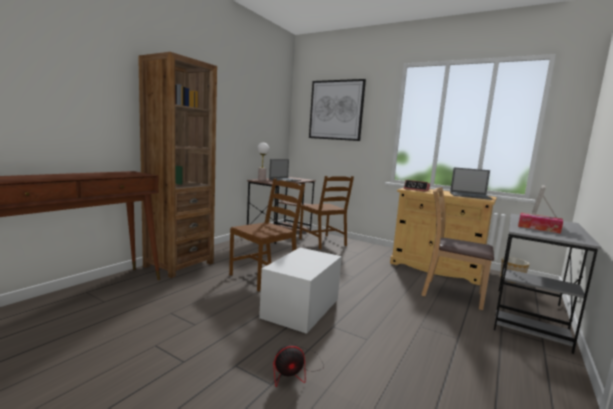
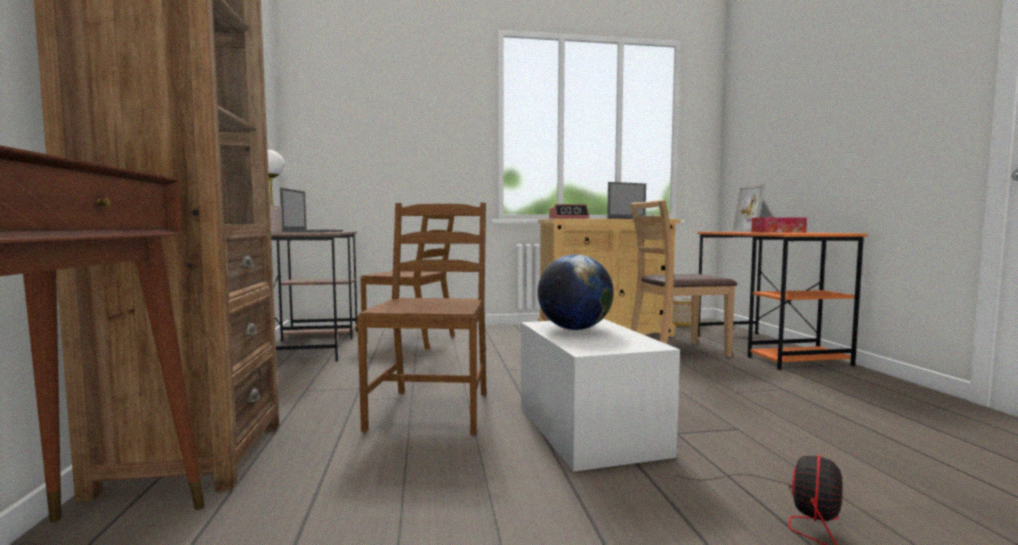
camera: 40 degrees left, 5 degrees down
picture [309,79,366,141] -> none
grey desk [494,214,602,354] -> orange desk [698,232,868,370]
none -> globe [538,254,614,330]

